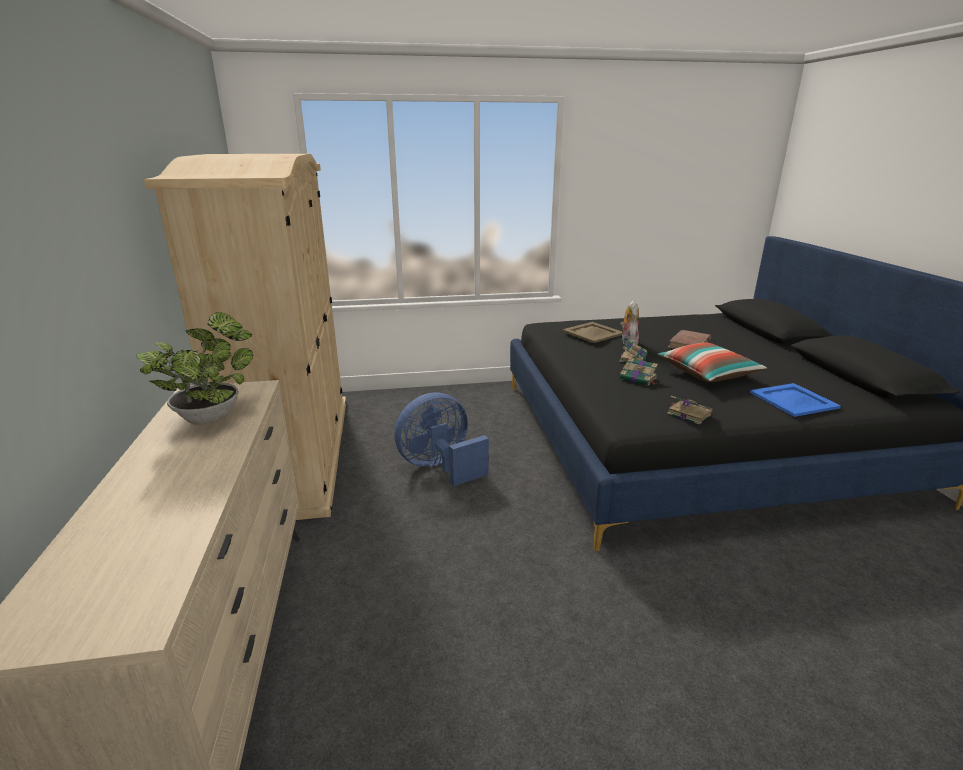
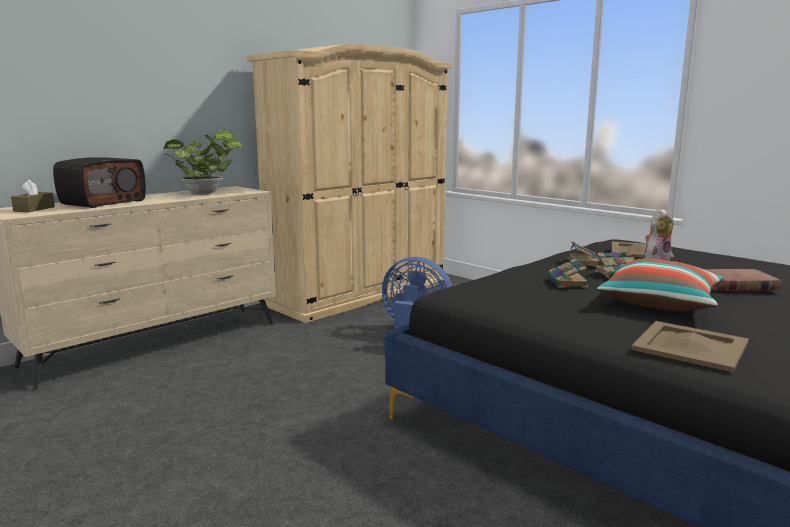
camera: 55 degrees right, 10 degrees down
book [667,396,712,425] -> book moved to [568,241,601,267]
blue tray [750,383,841,417] -> beige tray [631,321,749,372]
none -> brown tissue box [11,180,55,212]
none -> radio [53,157,146,208]

